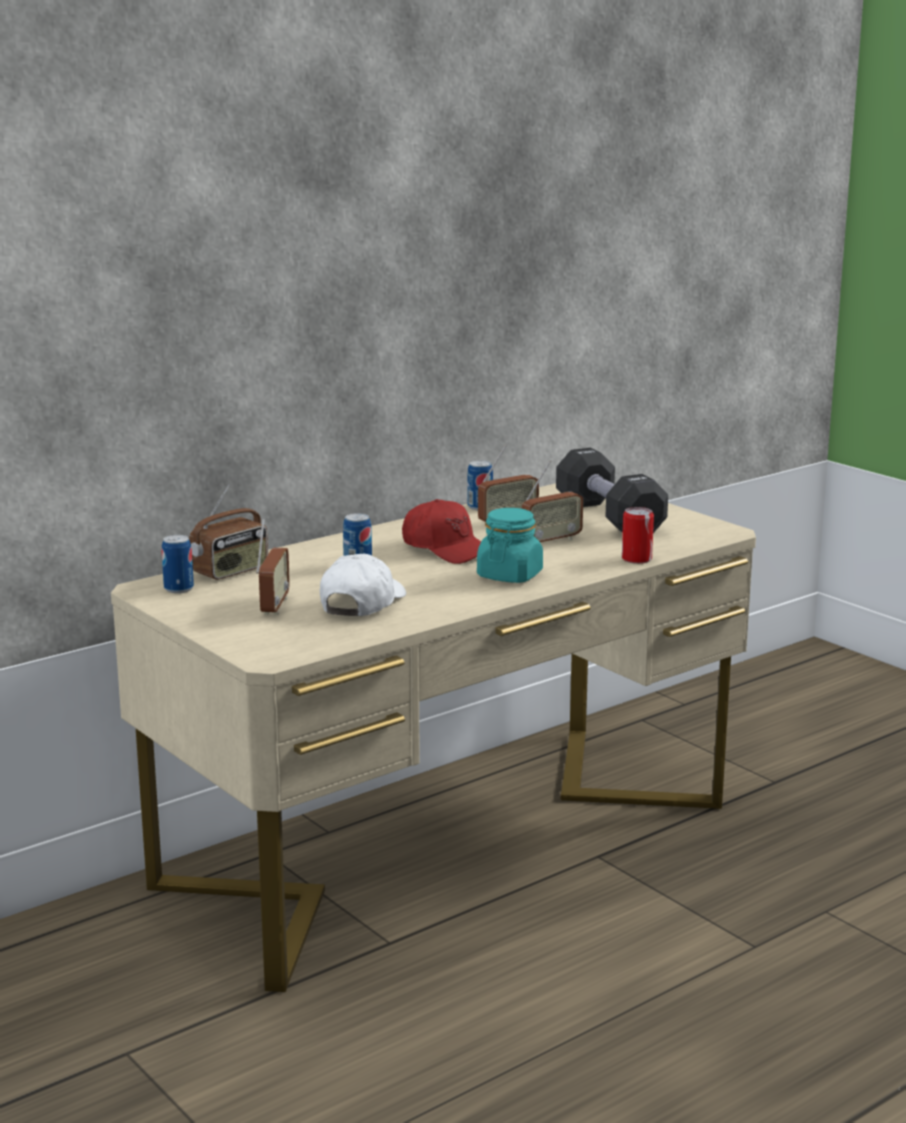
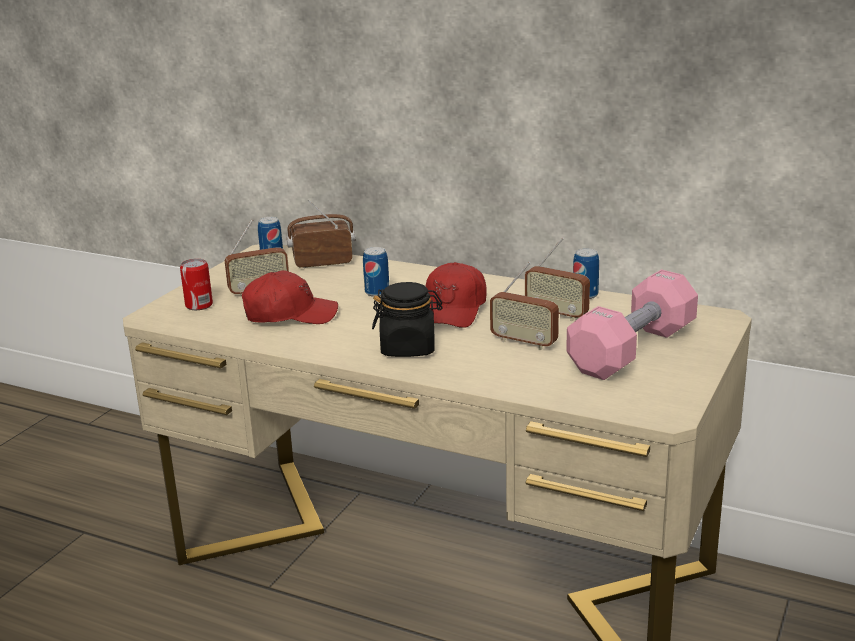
camera: 65 degrees right, 5 degrees up
radio [189,484,268,580] -> radio turned 150 degrees clockwise [287,200,355,268]
white cap [320,554,406,616] -> red cap [242,270,338,324]
turquoise jar [477,508,543,583] -> black jar [372,282,443,357]
black dumbbell [556,448,668,533] -> pink dumbbell [566,270,698,380]
can [622,507,654,564] -> can moved to [180,259,213,310]

